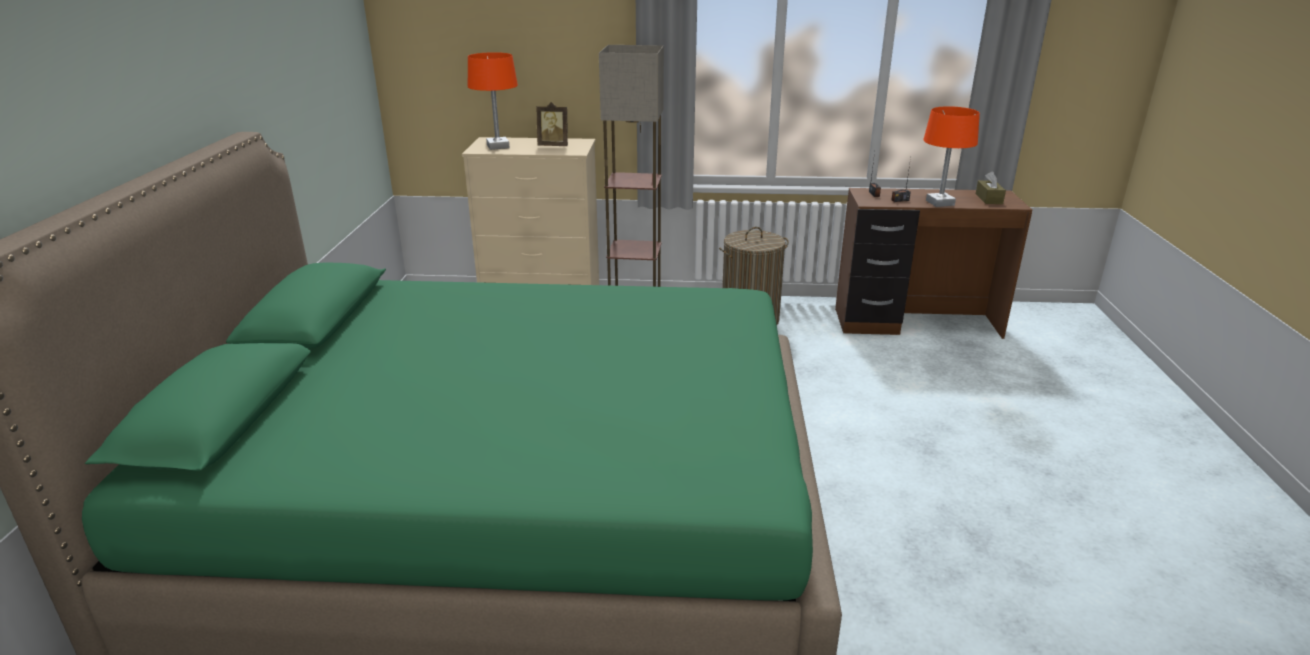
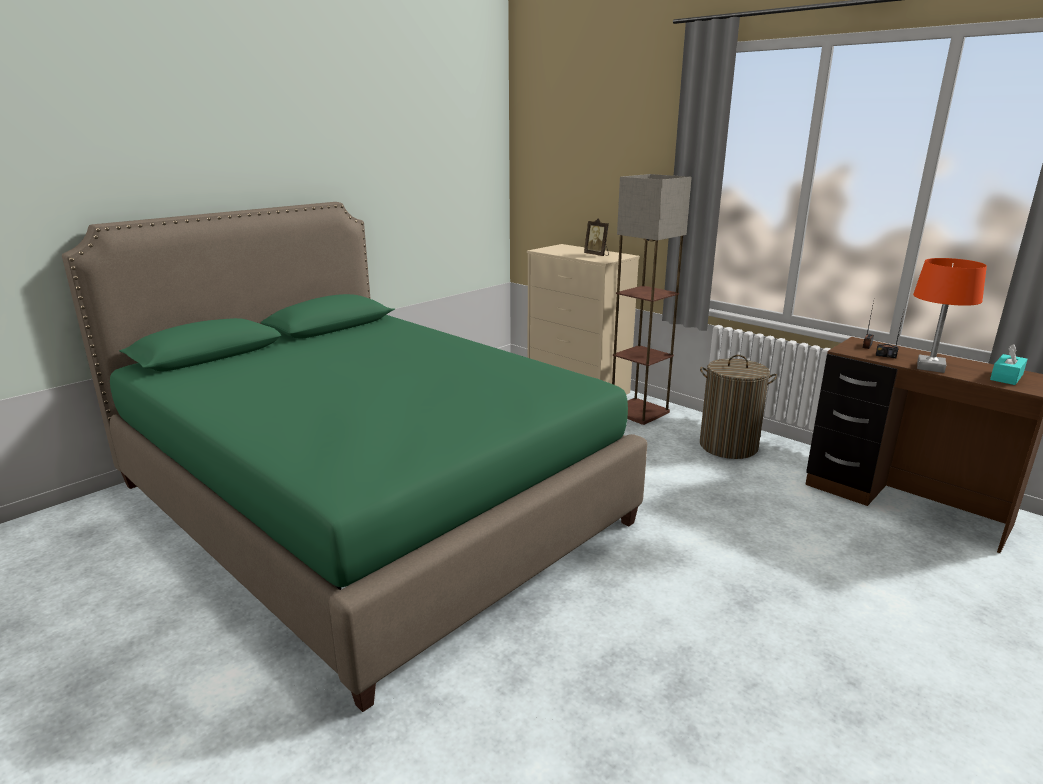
camera: 40 degrees right, 5 degrees down
orange table lamp [468,52,518,150] -> none
brown tissue box [976,171,1006,204] -> turquoise tissue box [990,344,1028,385]

